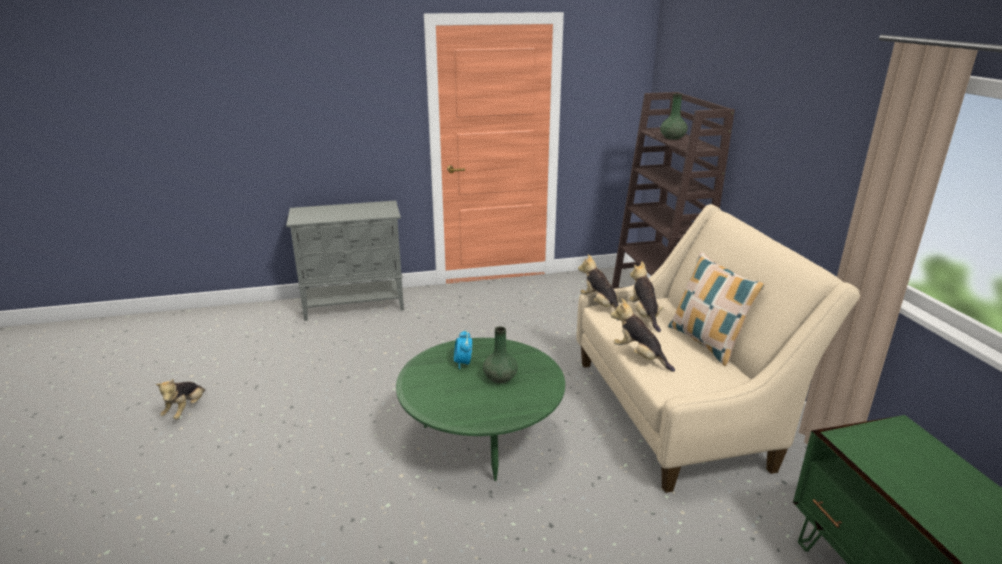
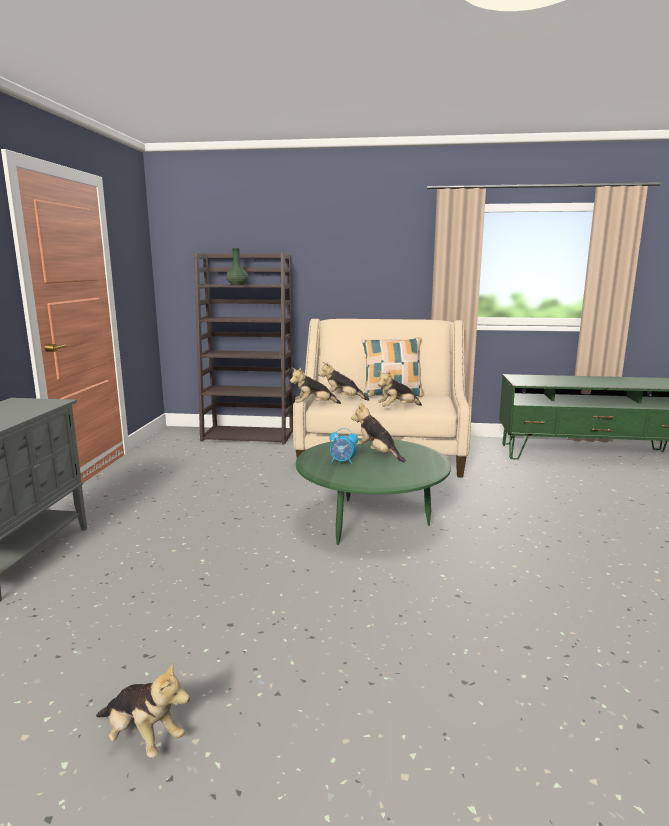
camera: 70 degrees left, 10 degrees down
green vase [483,327,518,383] -> plush toy [351,402,406,462]

